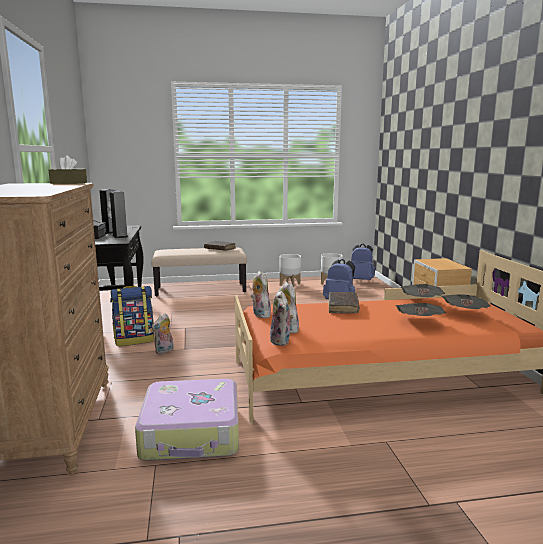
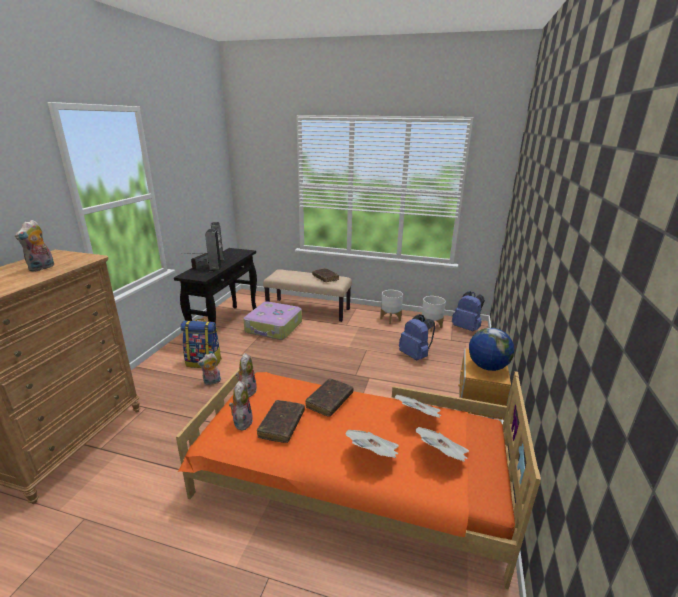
camera: 25 degrees right, 10 degrees up
brown tissue box [49,155,87,184] -> none
suitcase [135,379,239,461] -> suitcase moved to [243,301,302,340]
plush toy [270,290,294,346] -> plush toy moved to [15,220,54,272]
none -> brown book [257,400,305,443]
none -> globe [469,328,514,371]

